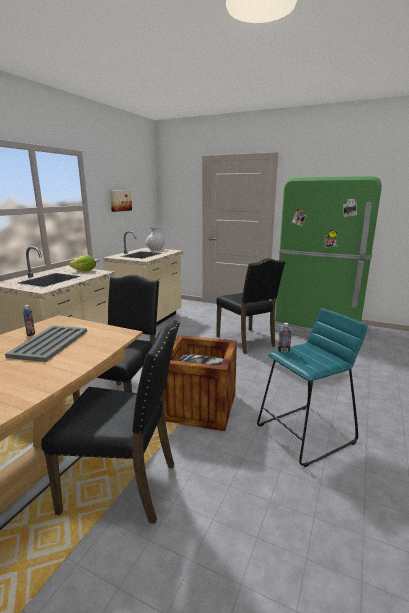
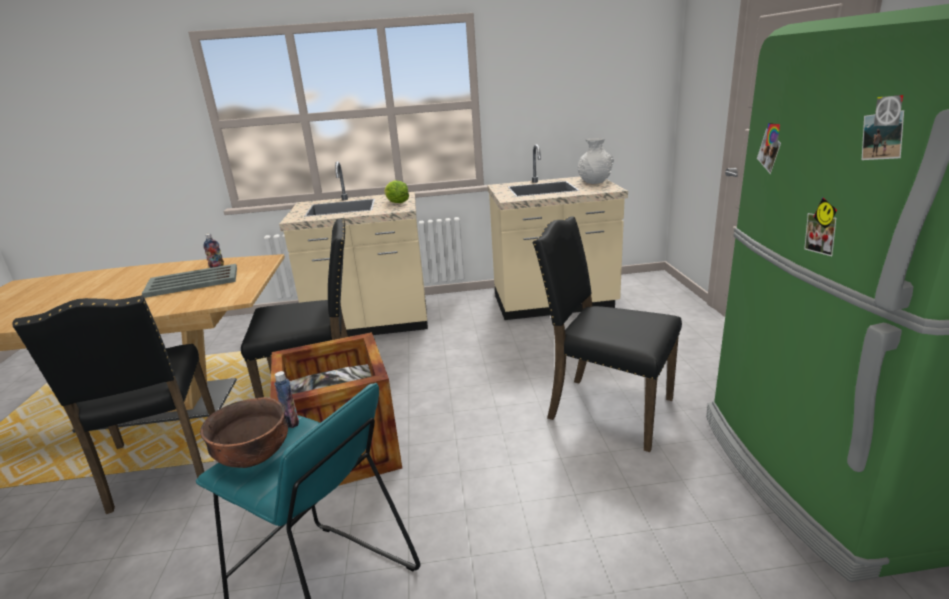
camera: 60 degrees right, 5 degrees up
picture [110,191,132,212] -> none
black chair [216,258,285,354] -> black chair turned 90 degrees clockwise [532,216,682,452]
none -> brown bowl [200,397,288,468]

